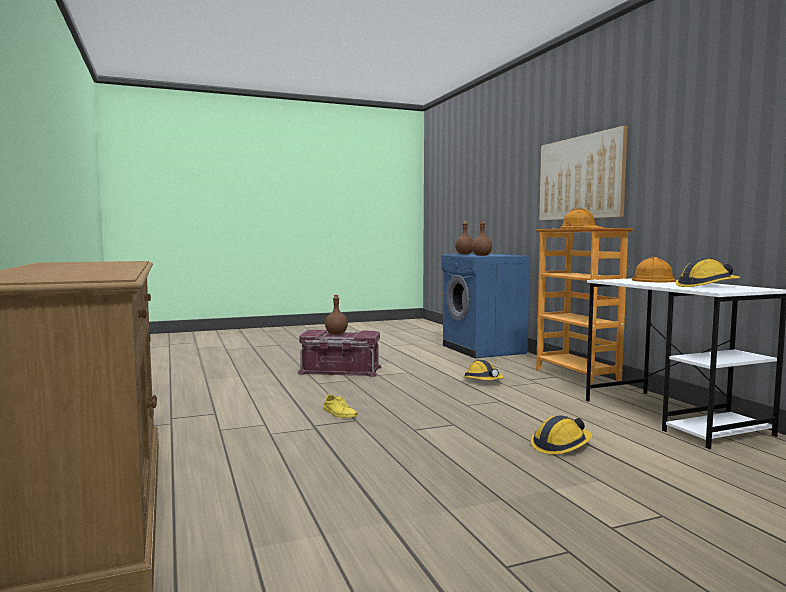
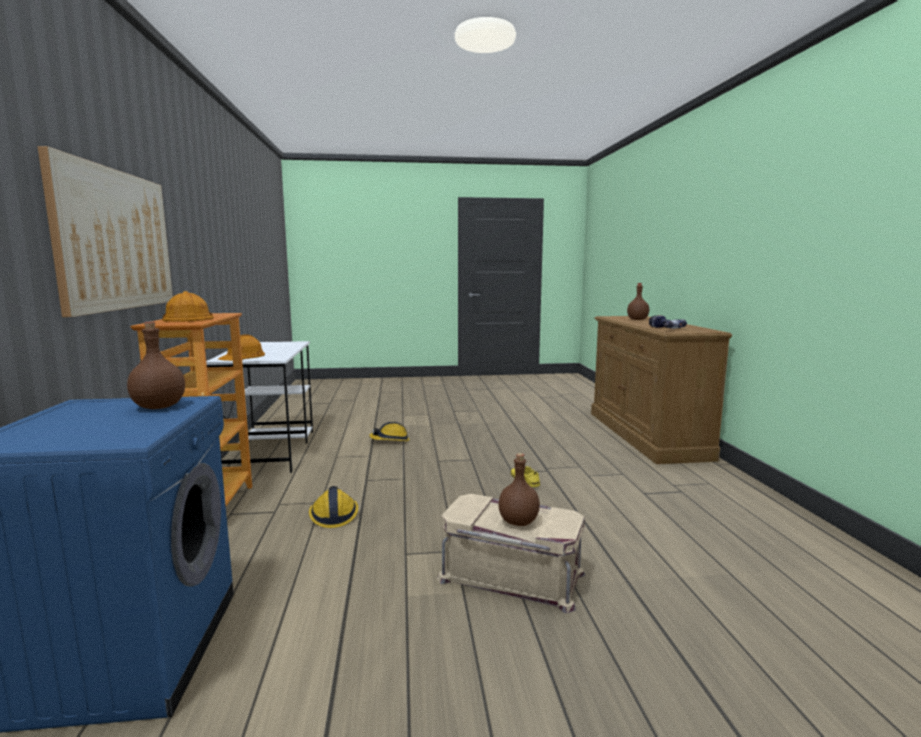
camera: 165 degrees left, 5 degrees up
red storage box [297,330,382,377] -> beige storage box [437,494,585,613]
brown bottle [455,221,473,254] -> brown bottle moved to [627,283,649,320]
hard hat [675,258,740,287] -> none
none -> power drill [649,315,687,329]

